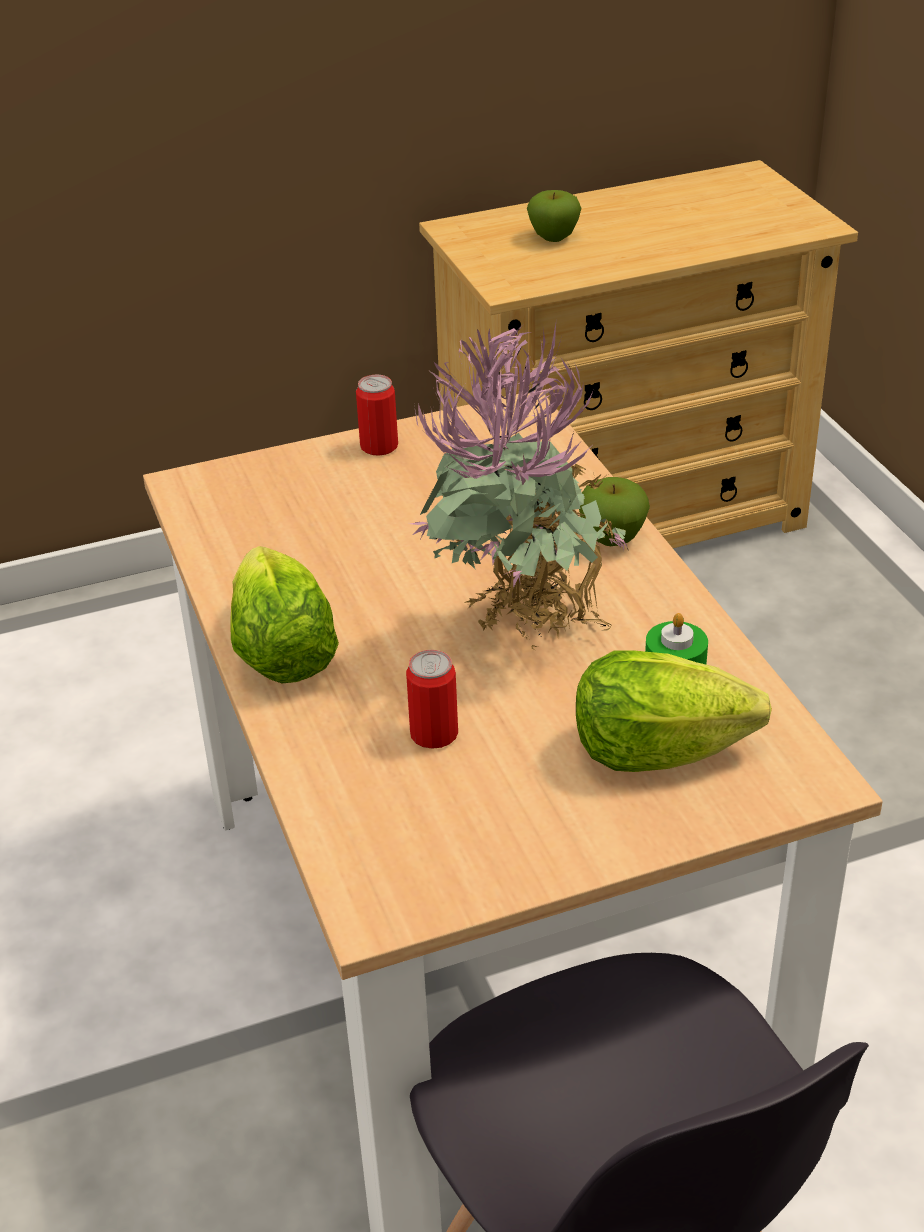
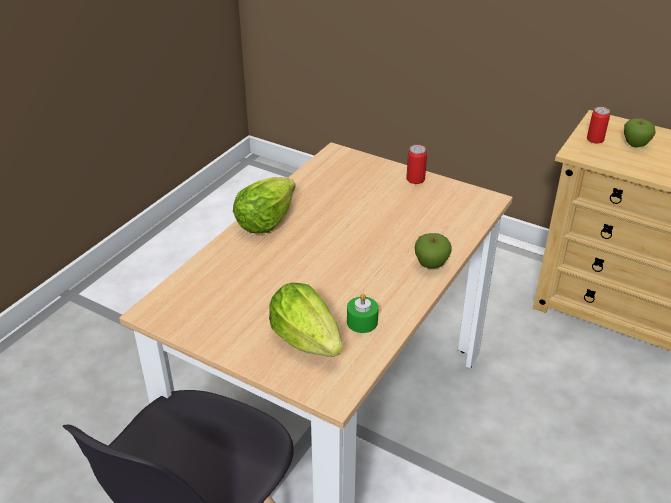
camera: 50 degrees right, 0 degrees up
can [406,650,458,749] -> can moved to [587,107,610,143]
potted plant [411,324,628,651] -> none

